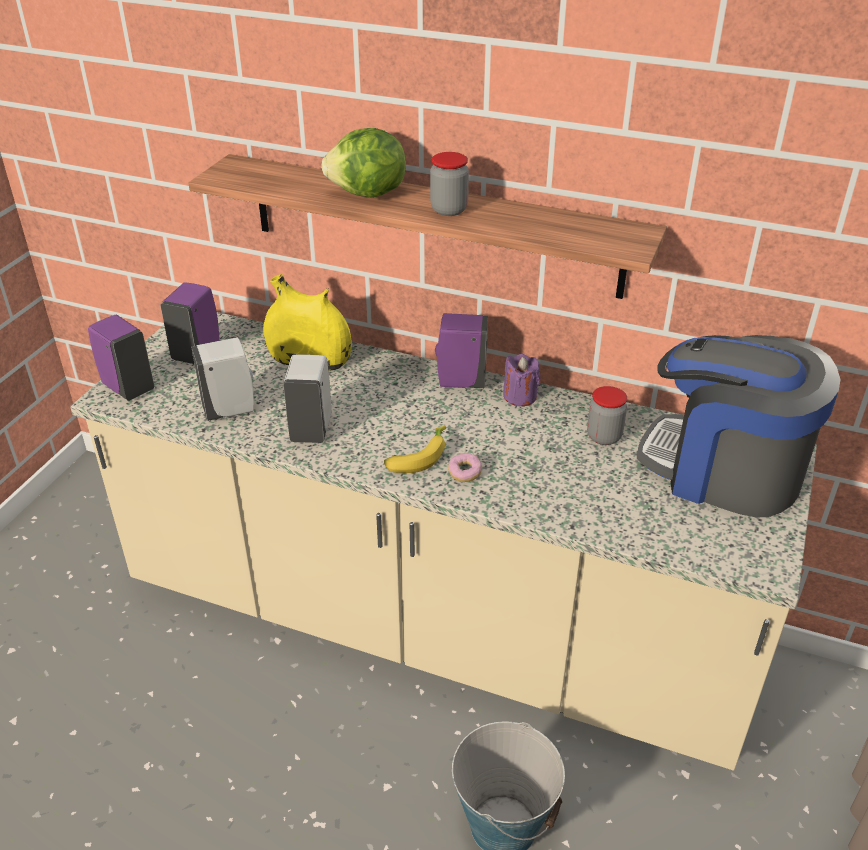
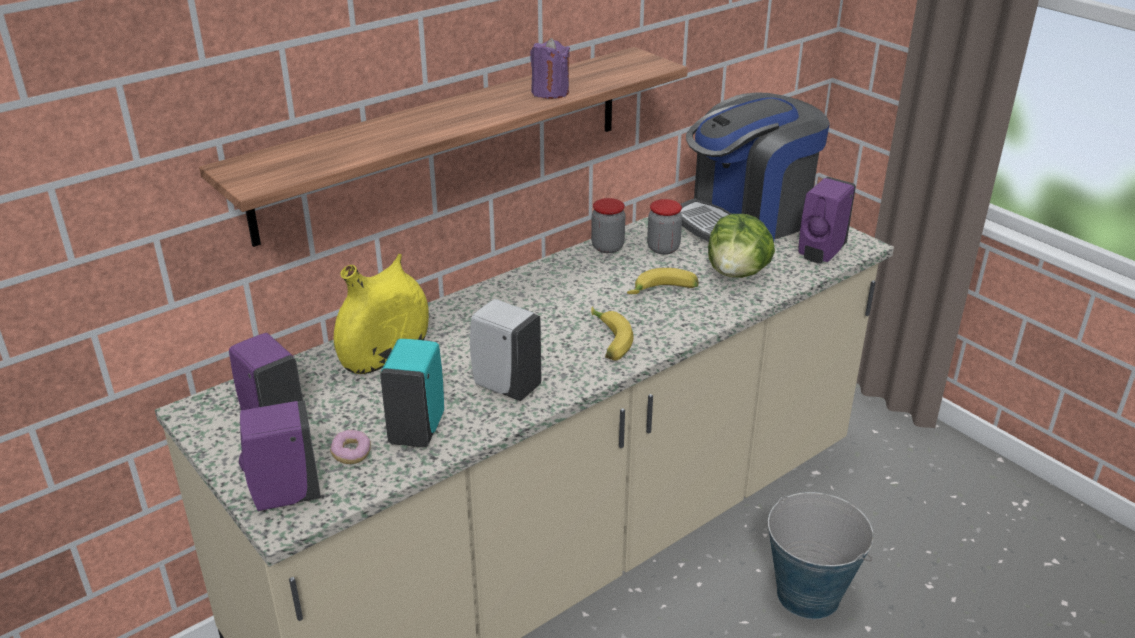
camera: 60 degrees left, 5 degrees down
white soap dispenser [191,337,253,421] -> turquoise soap dispenser [380,339,444,448]
lettuce [321,128,406,198] -> lettuce moved to [708,214,775,278]
jar [430,152,469,216] -> jar moved to [591,198,625,253]
purple soap dispenser [435,313,488,388] -> purple soap dispenser moved to [798,177,856,264]
donut [448,453,482,482] -> donut moved to [330,430,371,464]
purple candle [503,354,540,406] -> purple candle moved to [530,38,570,99]
none -> banana [627,268,699,294]

